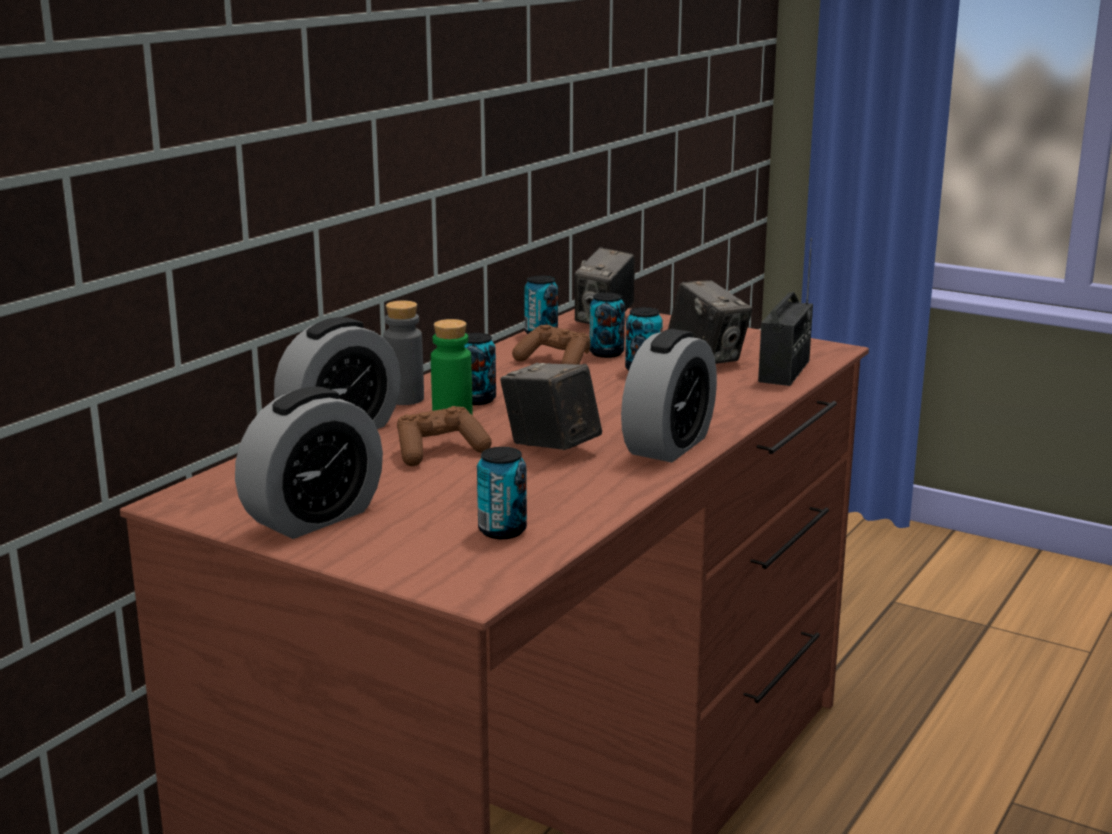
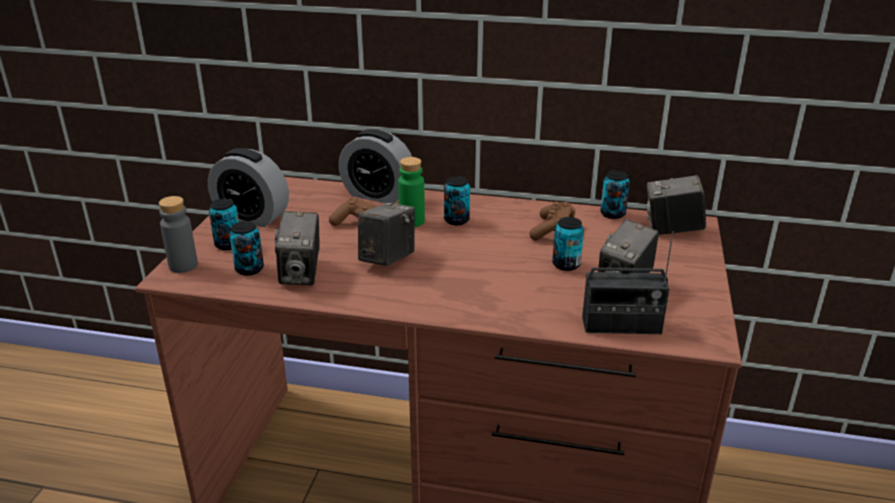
camera: 70 degrees right, 10 degrees up
grey bottle [383,301,424,405] -> grey bottle moved to [159,196,198,273]
can [590,292,625,358] -> can moved to [209,199,239,250]
alarm clock [621,329,717,462] -> none
none -> camera [274,211,320,285]

